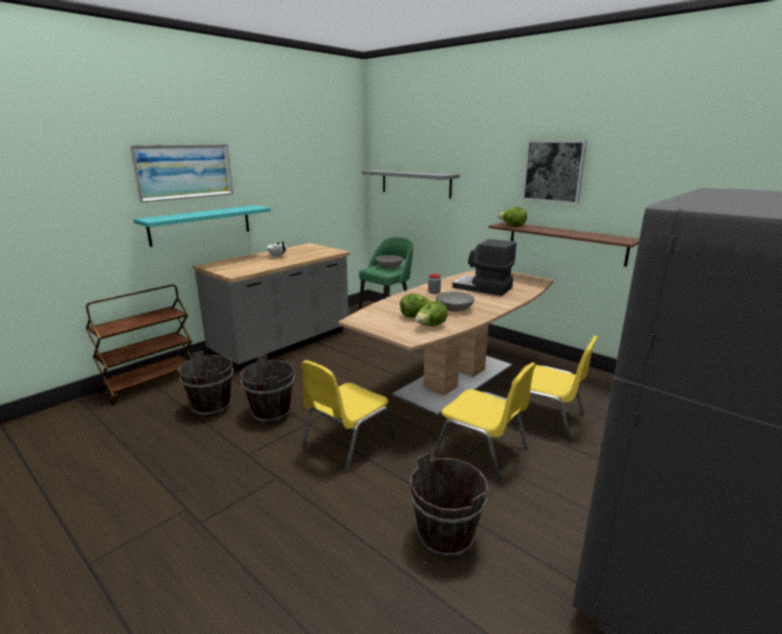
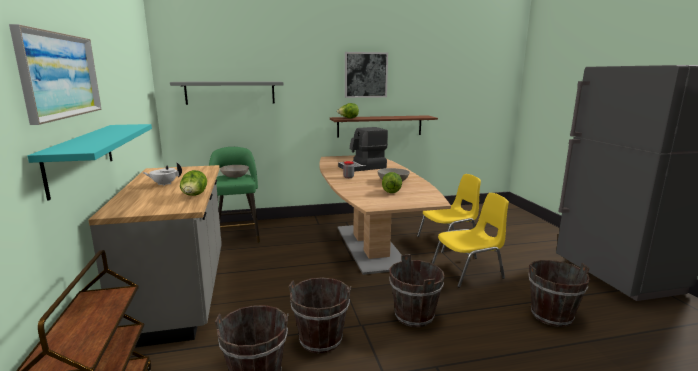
camera: 55 degrees left, 5 degrees down
yellow chair [301,360,396,472] -> brown bucket [389,254,445,327]
lettuce [415,301,448,326] -> lettuce moved to [180,170,207,196]

